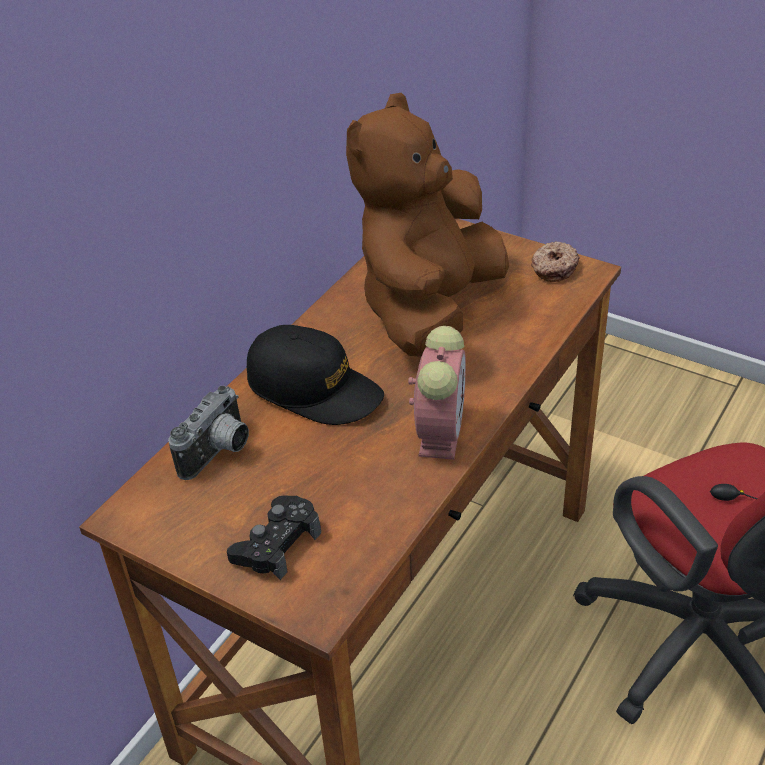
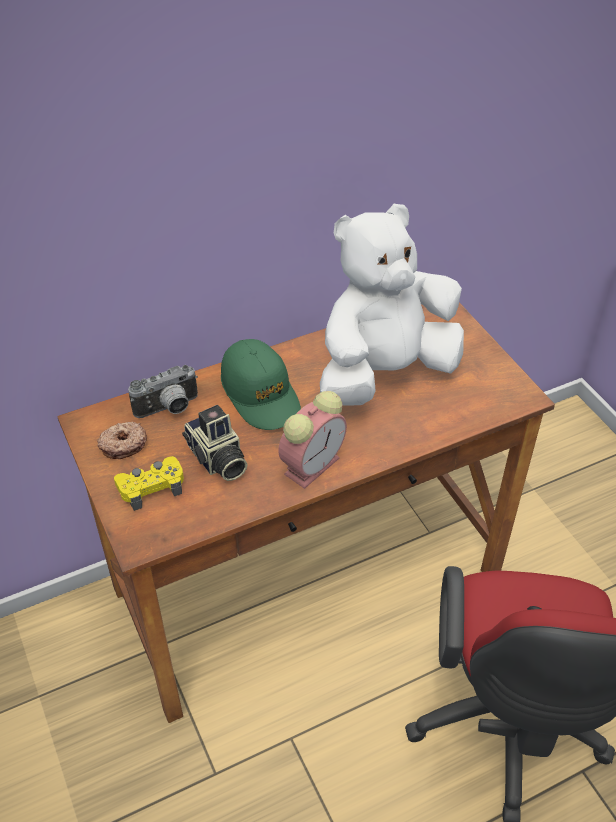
camera: 30 degrees right, 5 degrees up
black game controller [227,495,321,580] -> yellow game controller [114,456,184,511]
black cap [247,325,384,425] -> green cap [221,339,301,430]
brown plush toy [346,93,509,357] -> white plush toy [320,204,464,406]
donut [531,241,580,282] -> donut moved to [97,421,147,459]
none -> camera [182,405,247,481]

